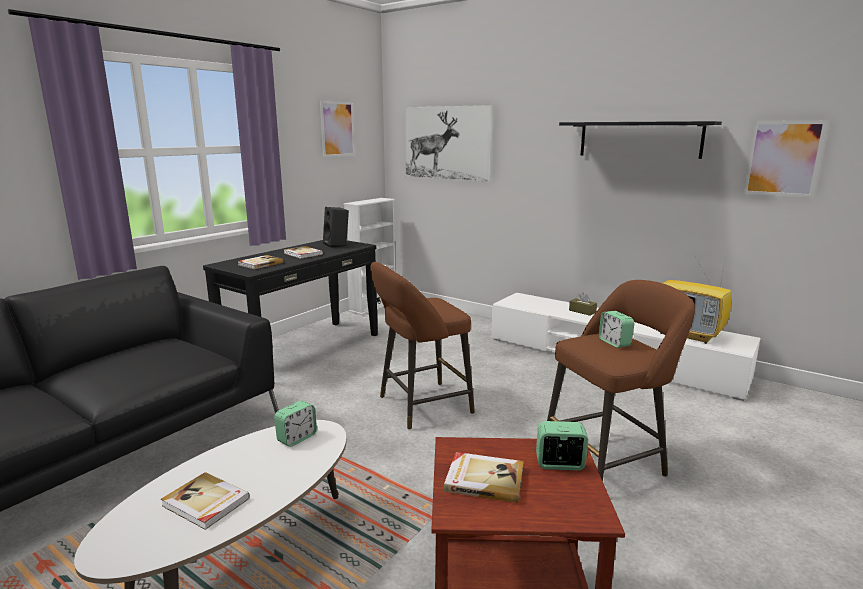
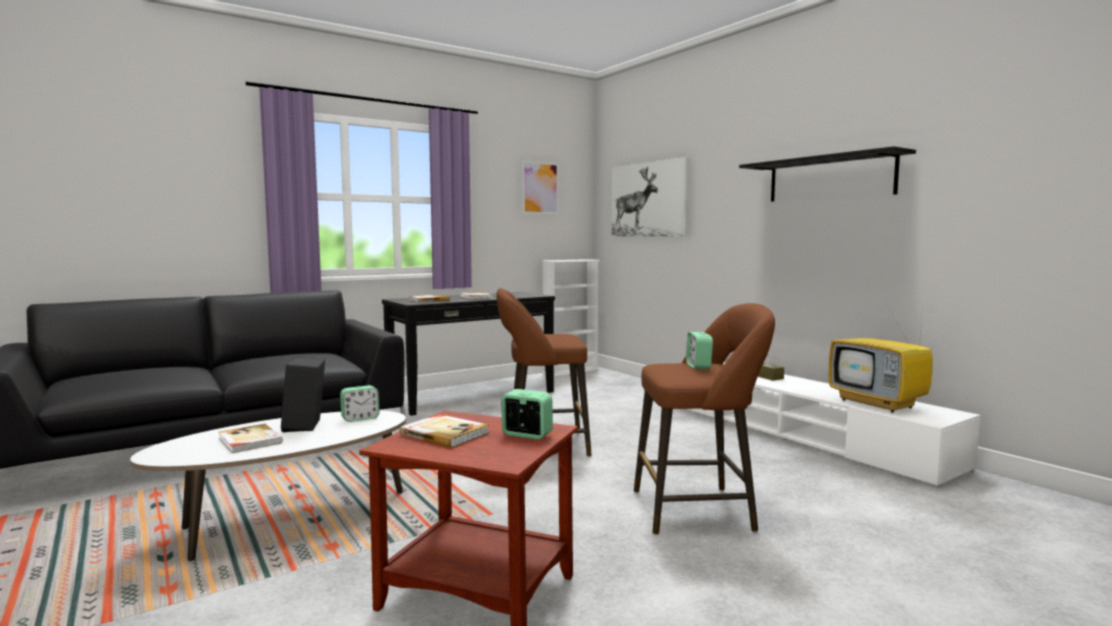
camera: 20 degrees right, 10 degrees down
black speaker [323,207,349,248] -> black speaker moved to [281,357,325,432]
picture [743,121,828,198] -> none

